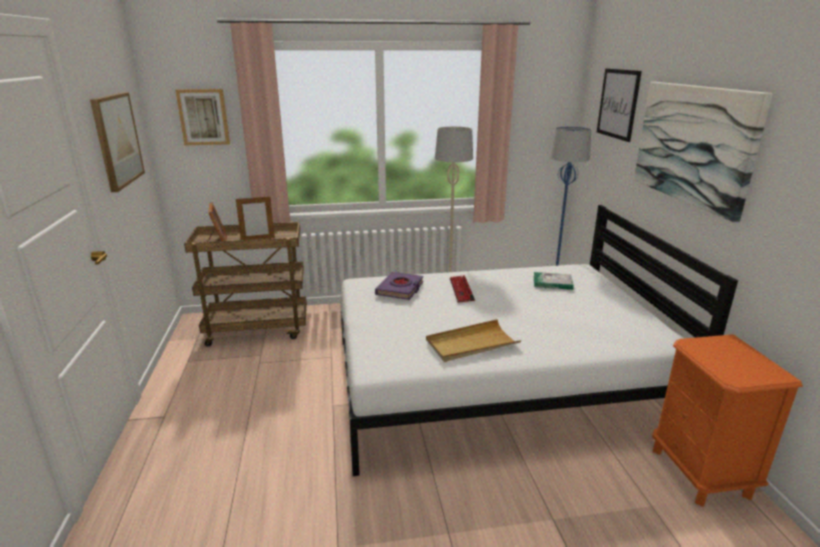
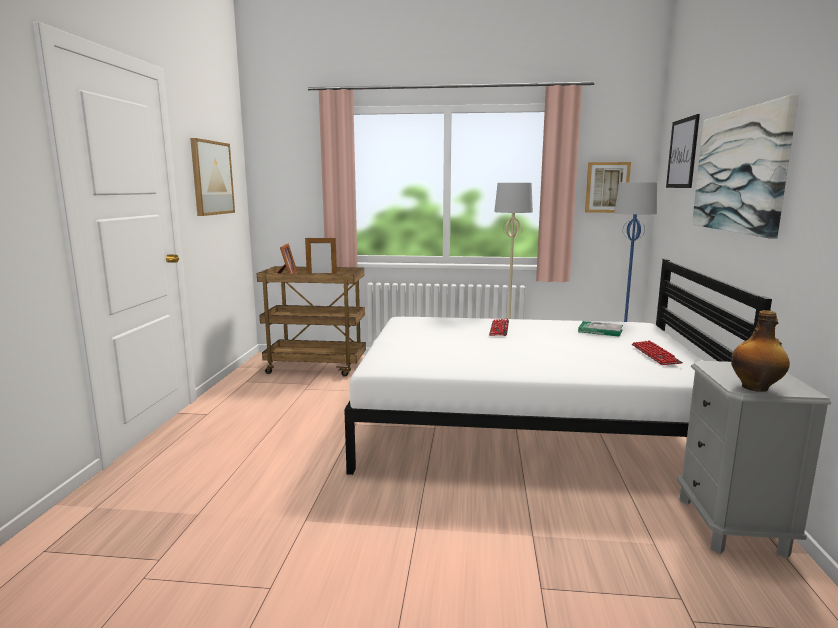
camera: 15 degrees right, 10 degrees down
picture [175,89,230,145] -> picture moved to [585,162,631,213]
purple book [375,272,424,300] -> none
beige tray [426,319,521,362] -> none
orange nightstand [652,334,803,507] -> grey nightstand [677,361,831,559]
none -> keyboard [632,340,683,365]
none -> bottle [731,310,790,392]

